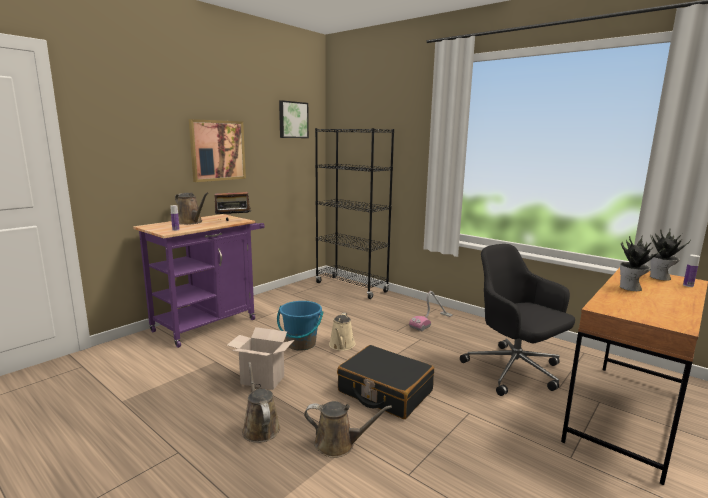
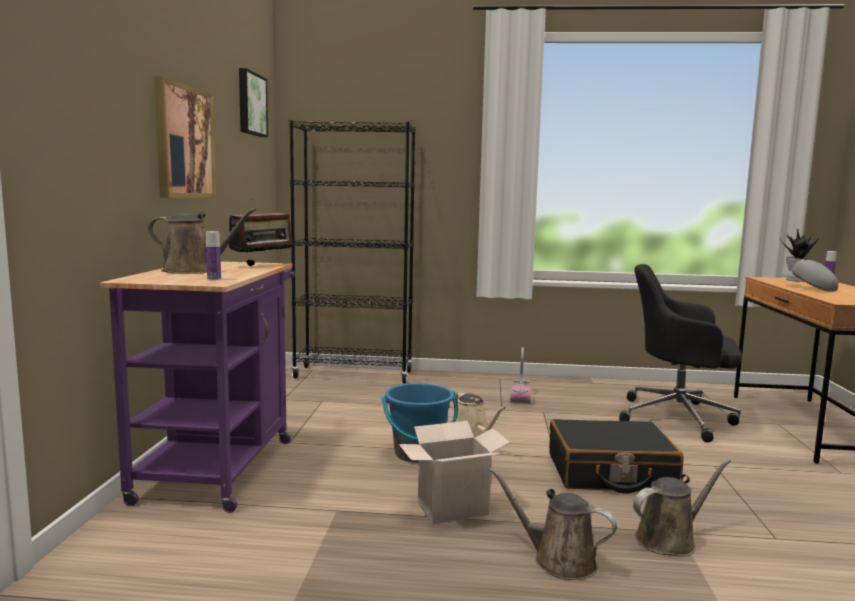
camera: 35 degrees left, 5 degrees down
potted plant [620,236,663,291] -> grey cap [781,260,838,292]

